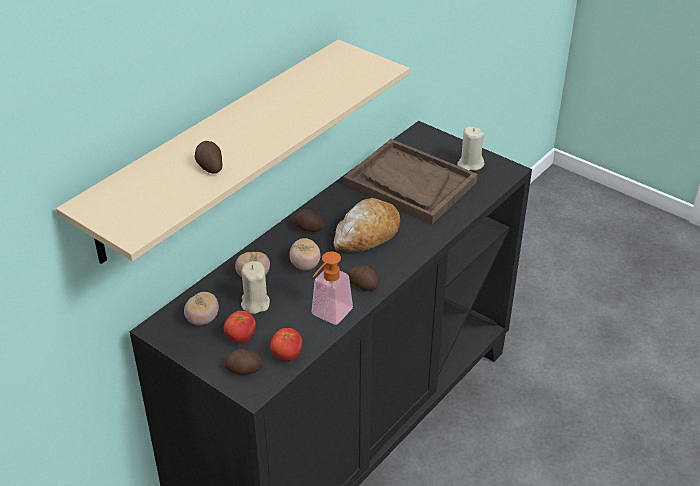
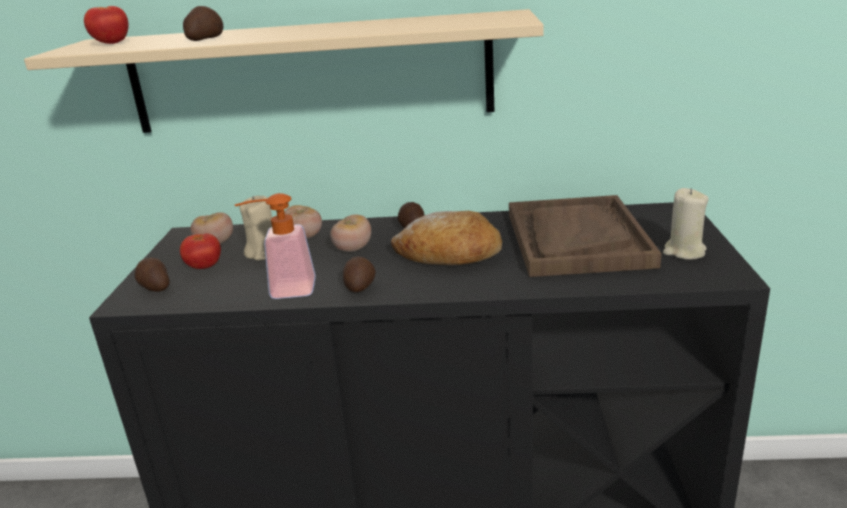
camera: 55 degrees right, 15 degrees down
tomato [270,328,302,361] -> tomato moved to [84,6,129,44]

